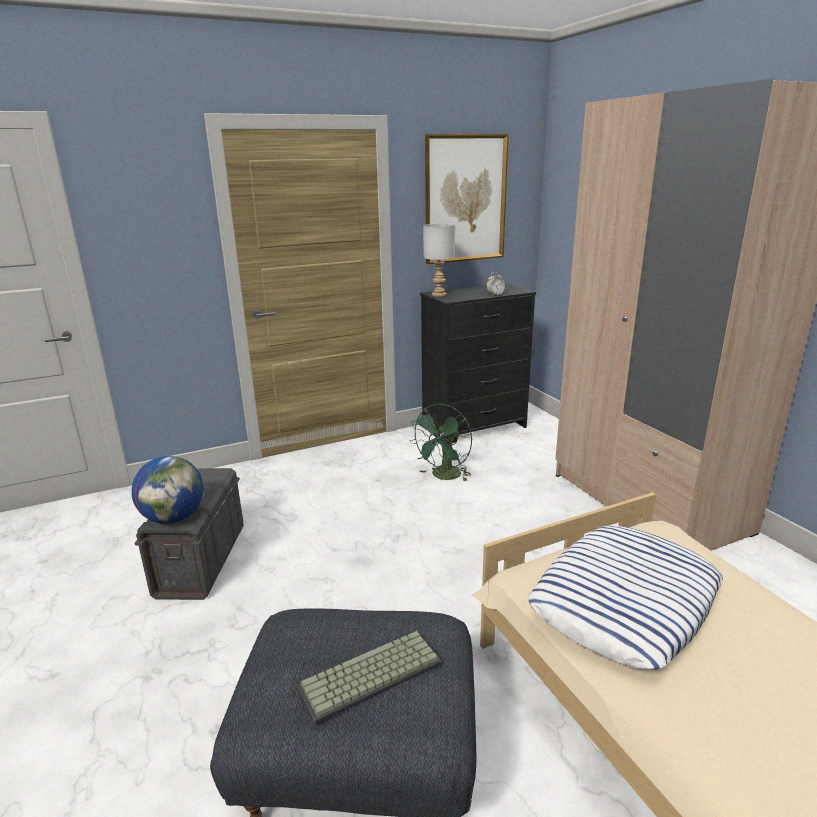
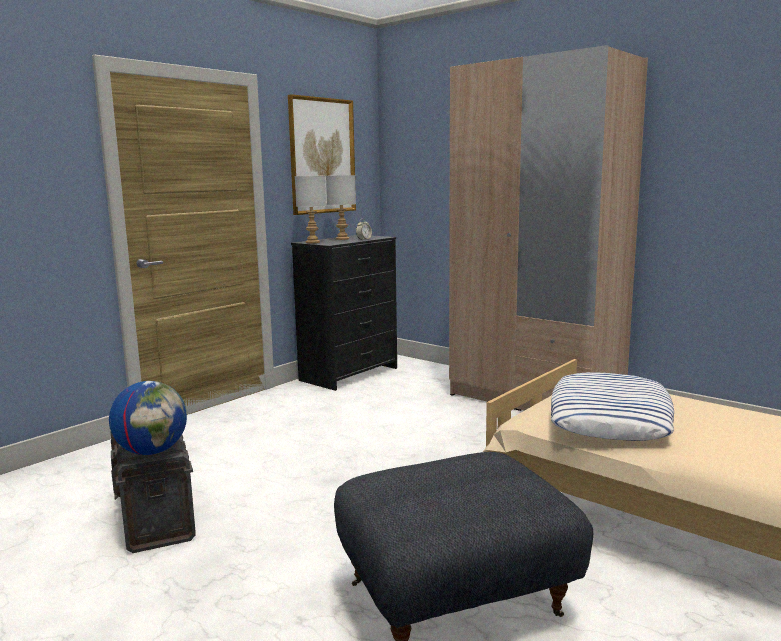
camera: 25 degrees left, 10 degrees down
keyboard [296,631,441,724] -> none
green fan [409,404,472,481] -> none
none -> grey table lamp [326,175,356,240]

